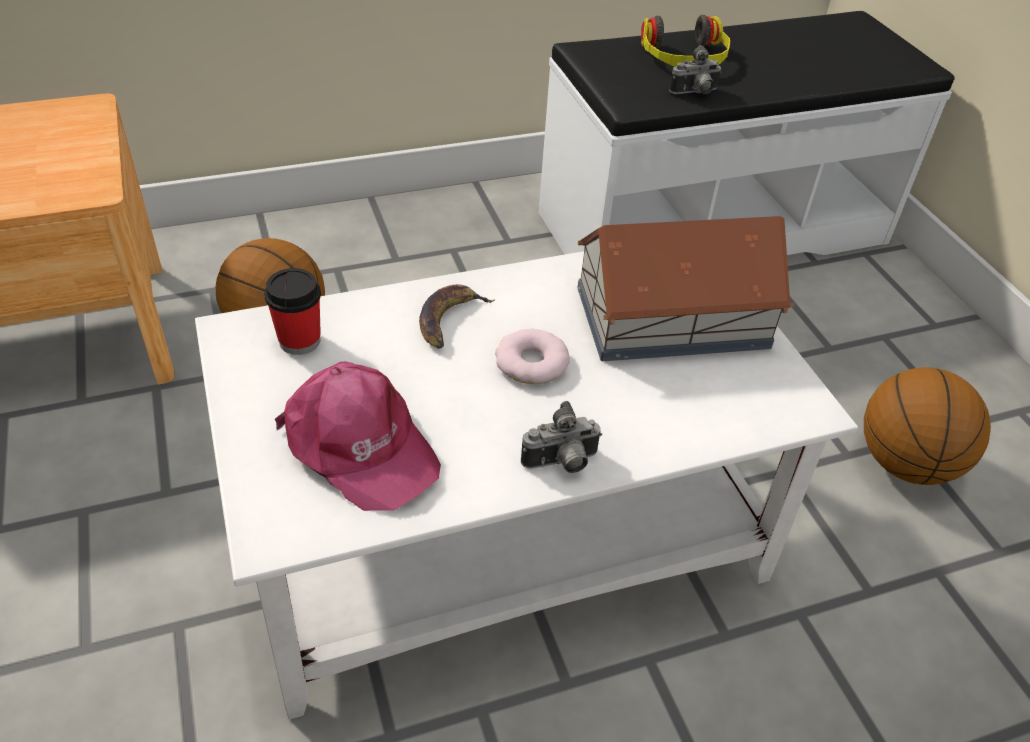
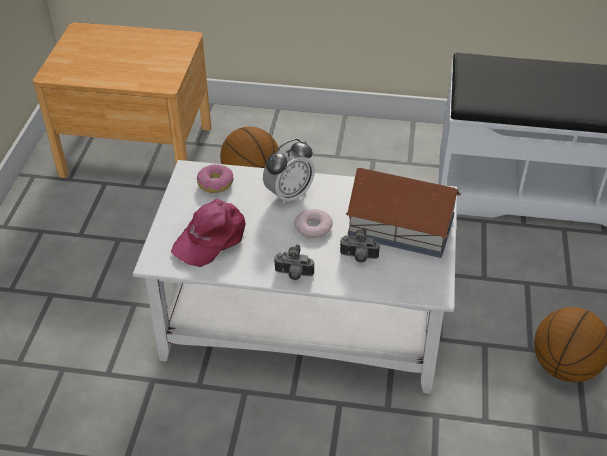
camera: 30 degrees right, 0 degrees up
cup [264,268,321,355] -> donut [197,164,234,193]
pink cap [275,362,441,511] -> pink cap turned 60 degrees clockwise [171,199,246,267]
banana [419,284,494,349] -> alarm clock [263,139,315,205]
headphones [641,15,730,67] -> none
camera [669,45,722,94] -> camera moved to [340,228,380,263]

